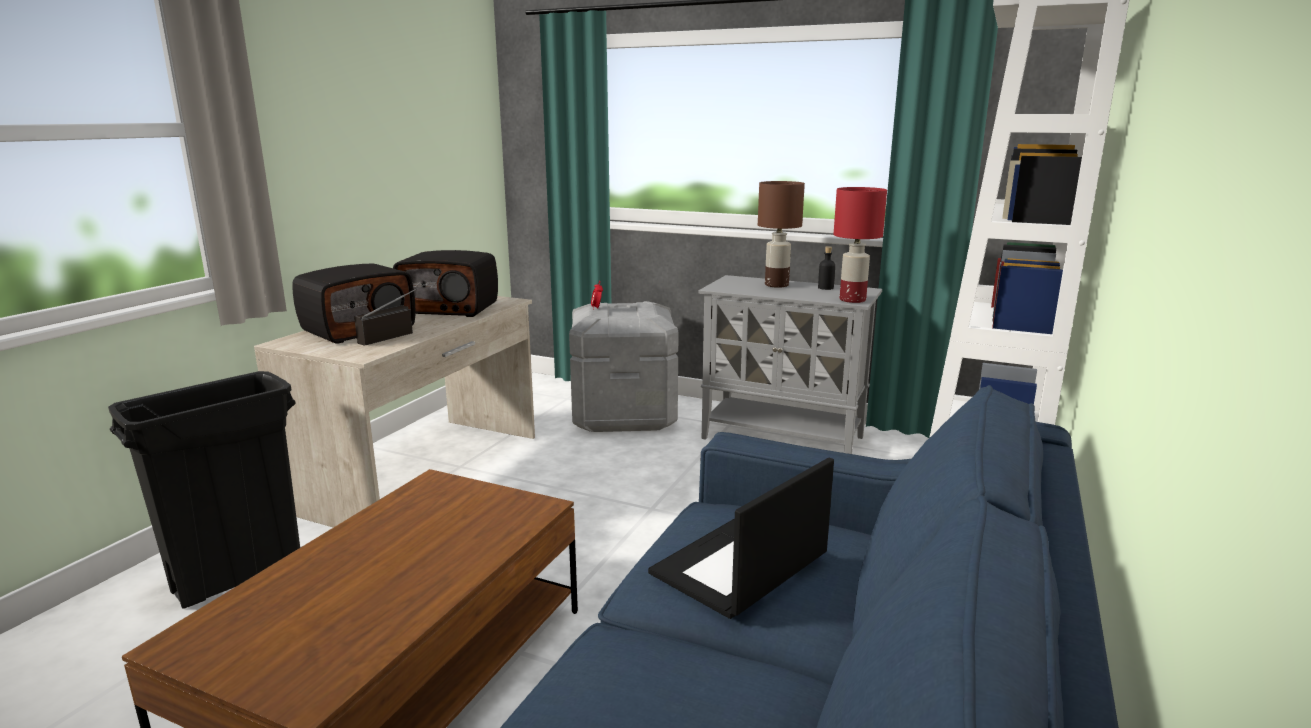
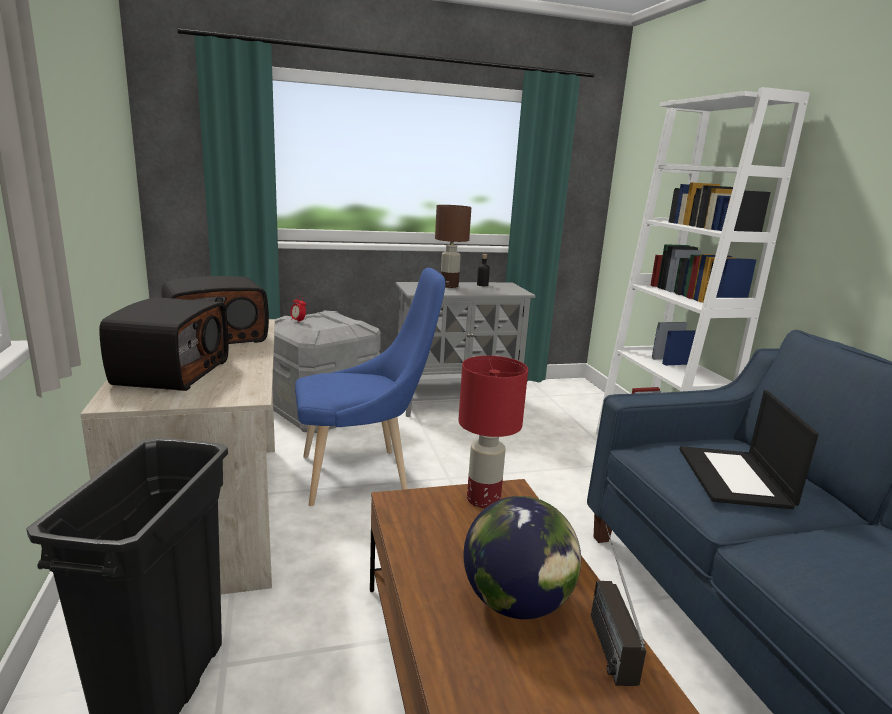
camera: 40 degrees left, 0 degrees up
radio [354,281,432,346] -> radio moved to [591,525,646,686]
red table lamp [834,187,887,303] -> red table lamp moved to [459,356,528,508]
none -> blue chair [295,268,445,506]
none -> globe [464,496,581,619]

